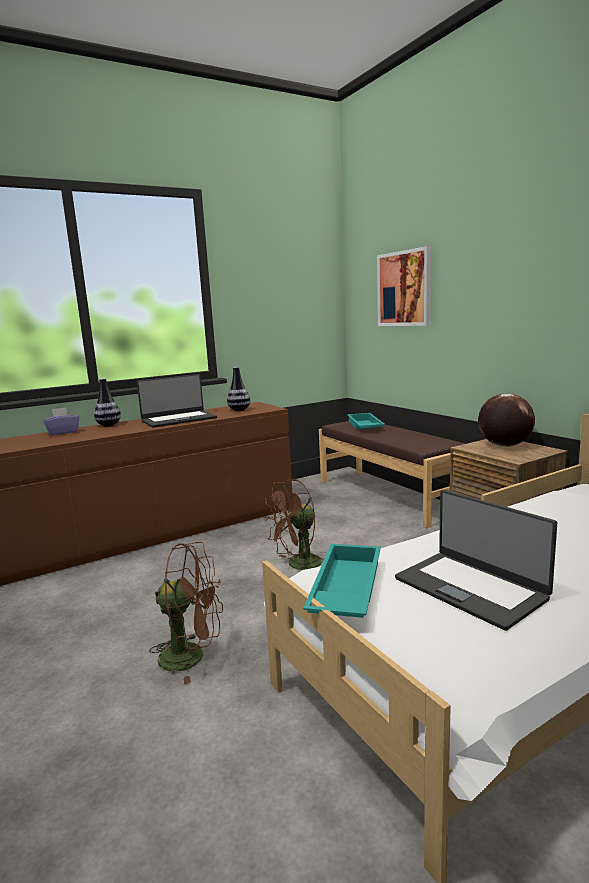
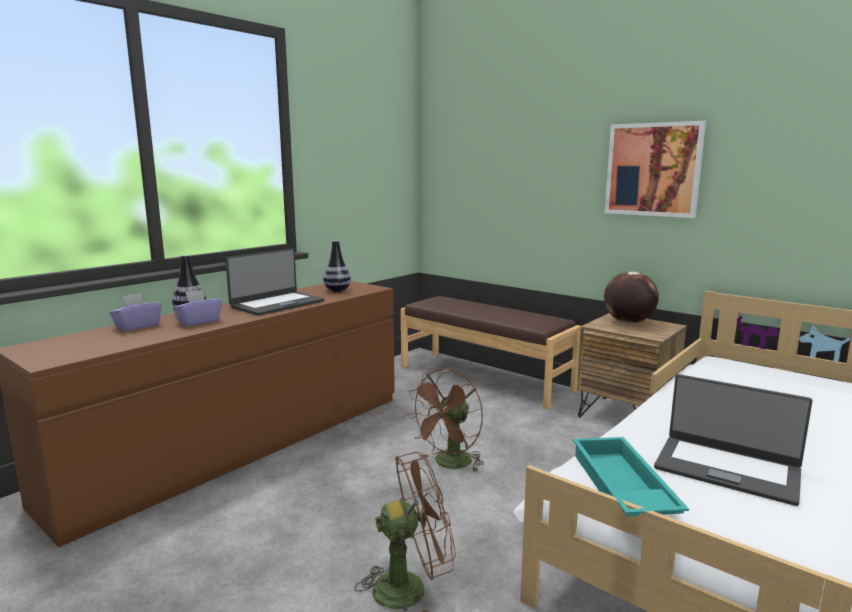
camera: 20 degrees left, 0 degrees up
turquoise tray [347,413,385,429] -> none
picture [377,246,431,326] -> picture moved to [605,121,706,218]
none -> purple tissue box [173,289,222,326]

